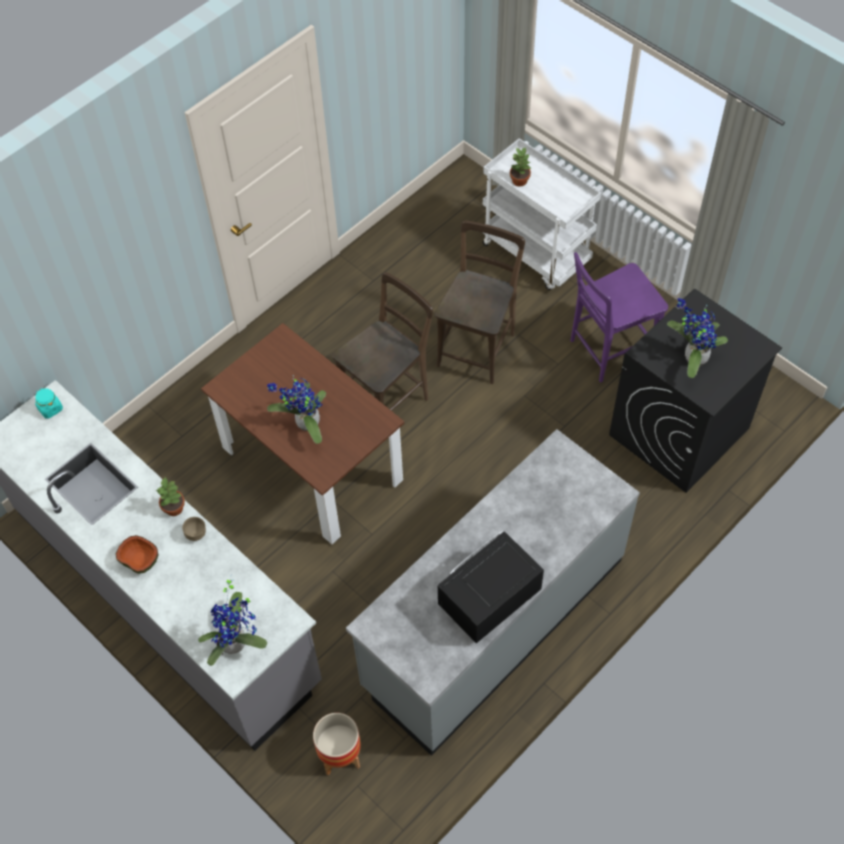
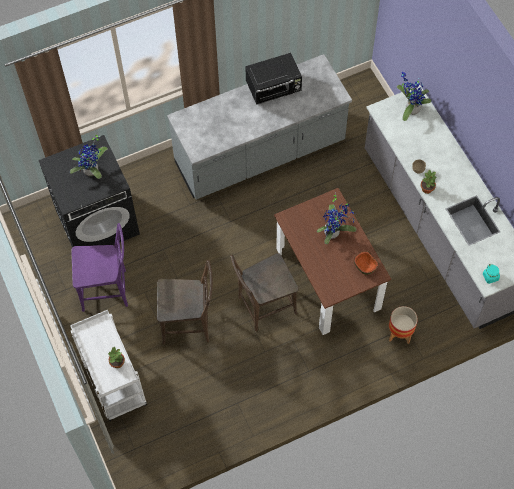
camera: 160 degrees left, 5 degrees up
bowl [116,535,158,574] -> bowl moved to [354,251,378,275]
planter [313,713,361,776] -> planter moved to [389,306,418,344]
brown chair [435,220,525,384] -> brown chair turned 135 degrees counterclockwise [157,260,213,344]

